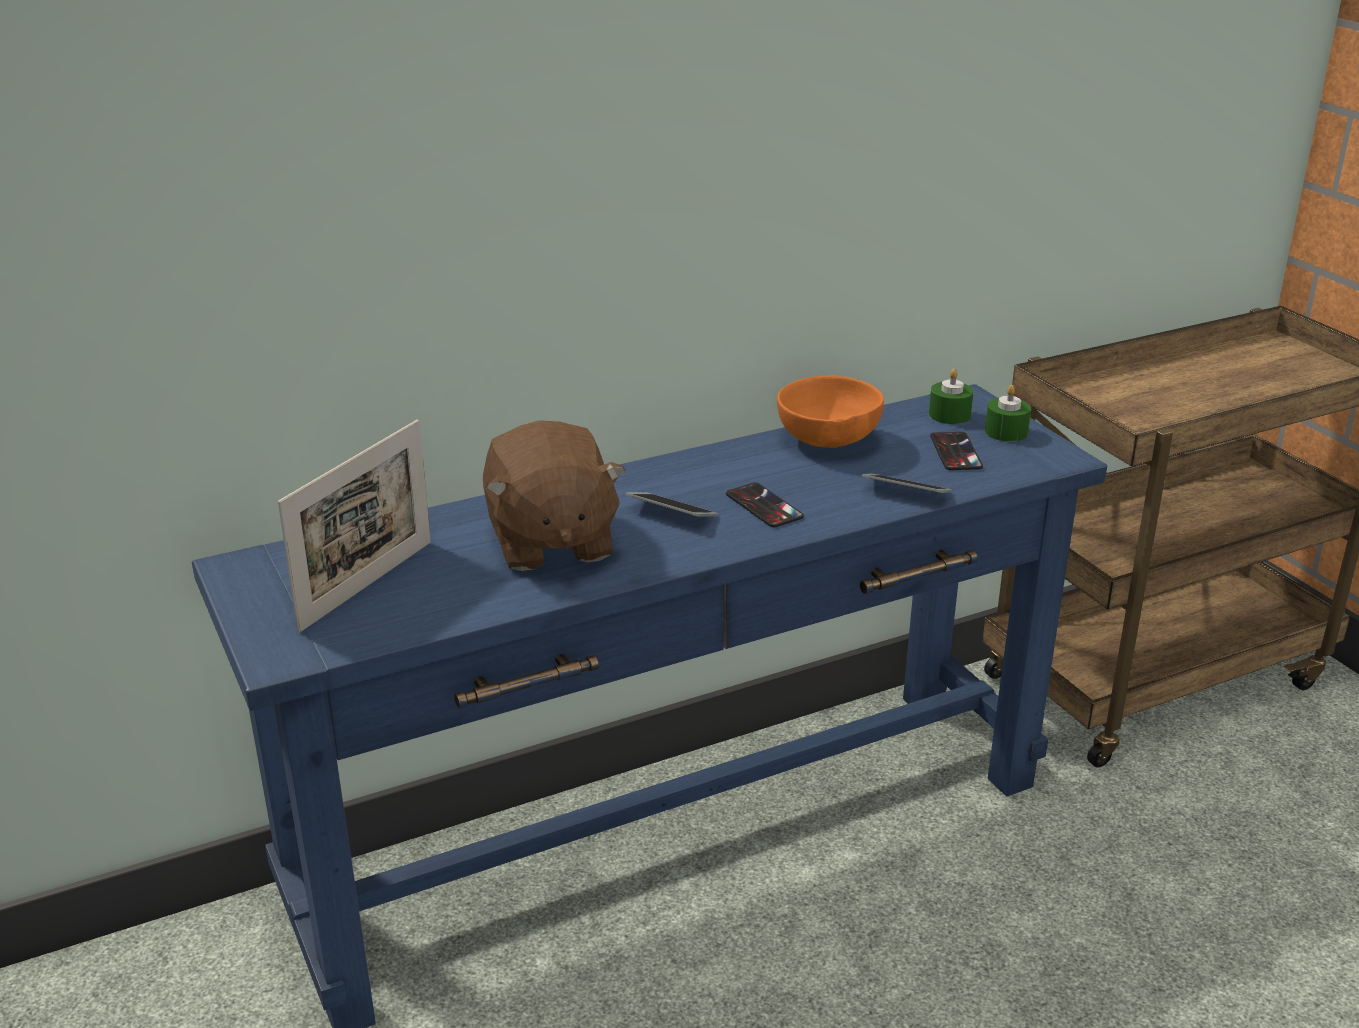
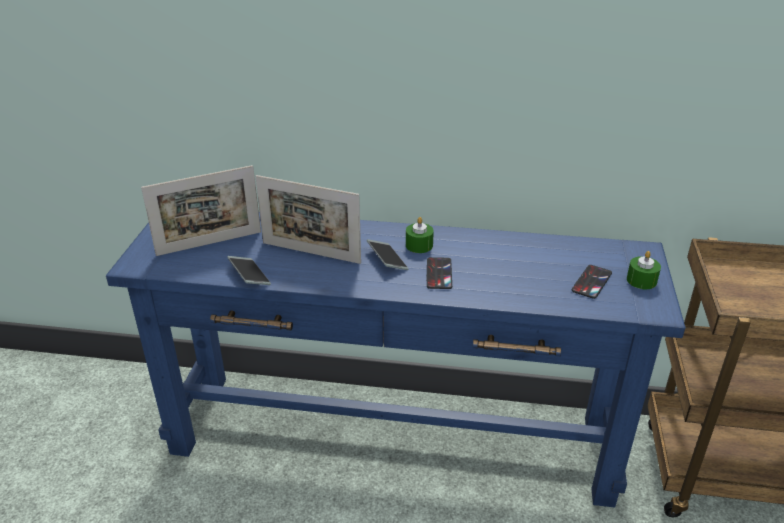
camera: 35 degrees right, 5 degrees up
brown plush toy [483,420,626,571] -> picture frame [256,175,361,264]
orange bowl [777,375,884,448] -> none
phone [862,473,952,493] -> phone moved to [227,256,271,285]
green candle [929,369,973,424] -> green candle moved to [406,217,434,253]

